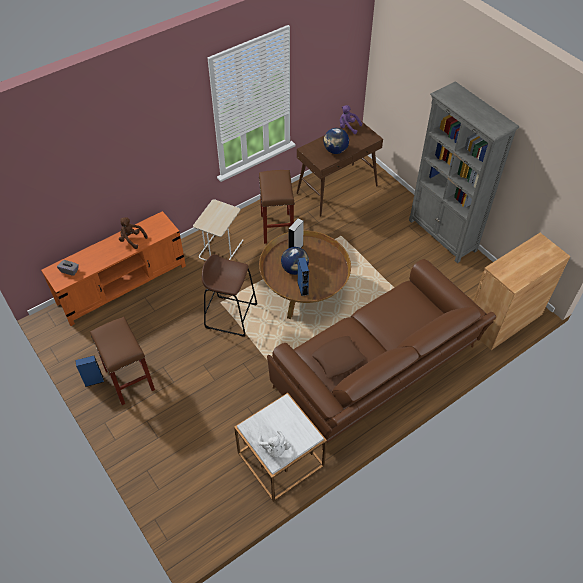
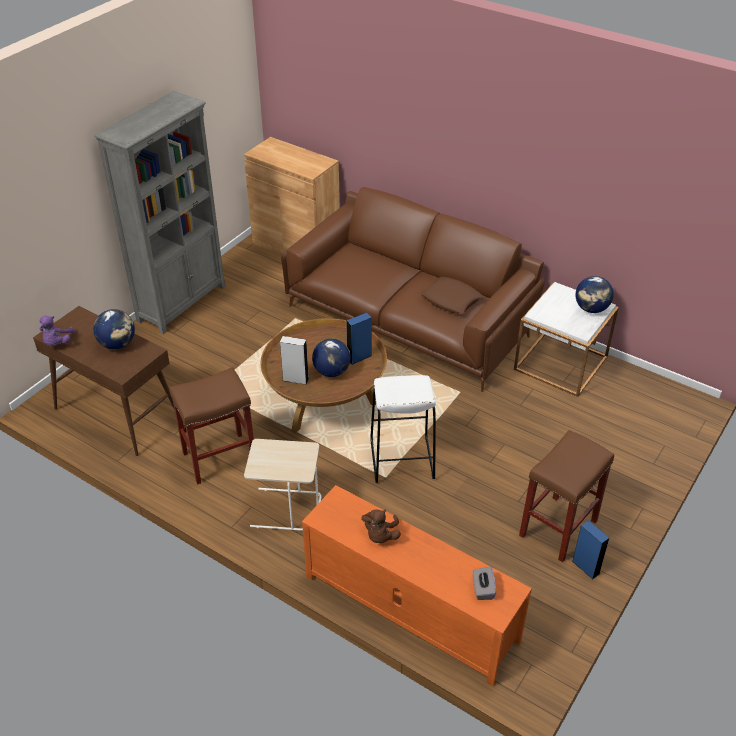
camera: 110 degrees left, 10 degrees down
brown stool [202,254,257,337] -> white stool [370,375,436,483]
white plush toy [258,430,291,458] -> globe [576,276,613,313]

